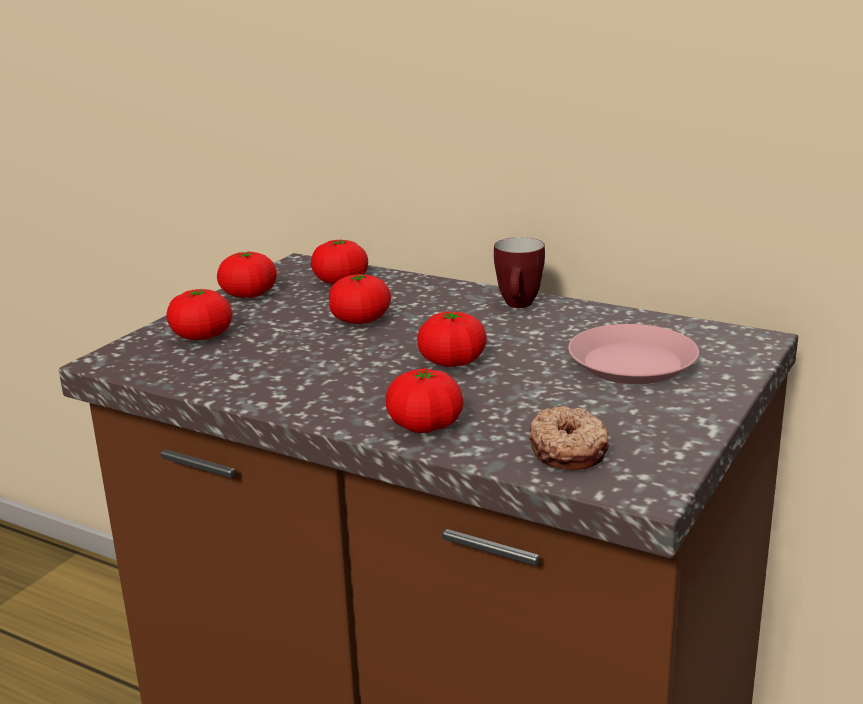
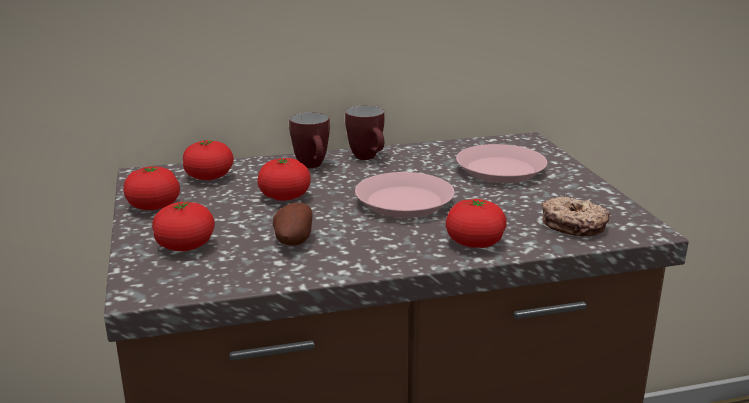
camera: 45 degrees left, 0 degrees up
tomato [417,311,487,367] -> pink plate [355,172,455,218]
none -> potato [273,203,312,246]
none -> mug [289,112,330,168]

